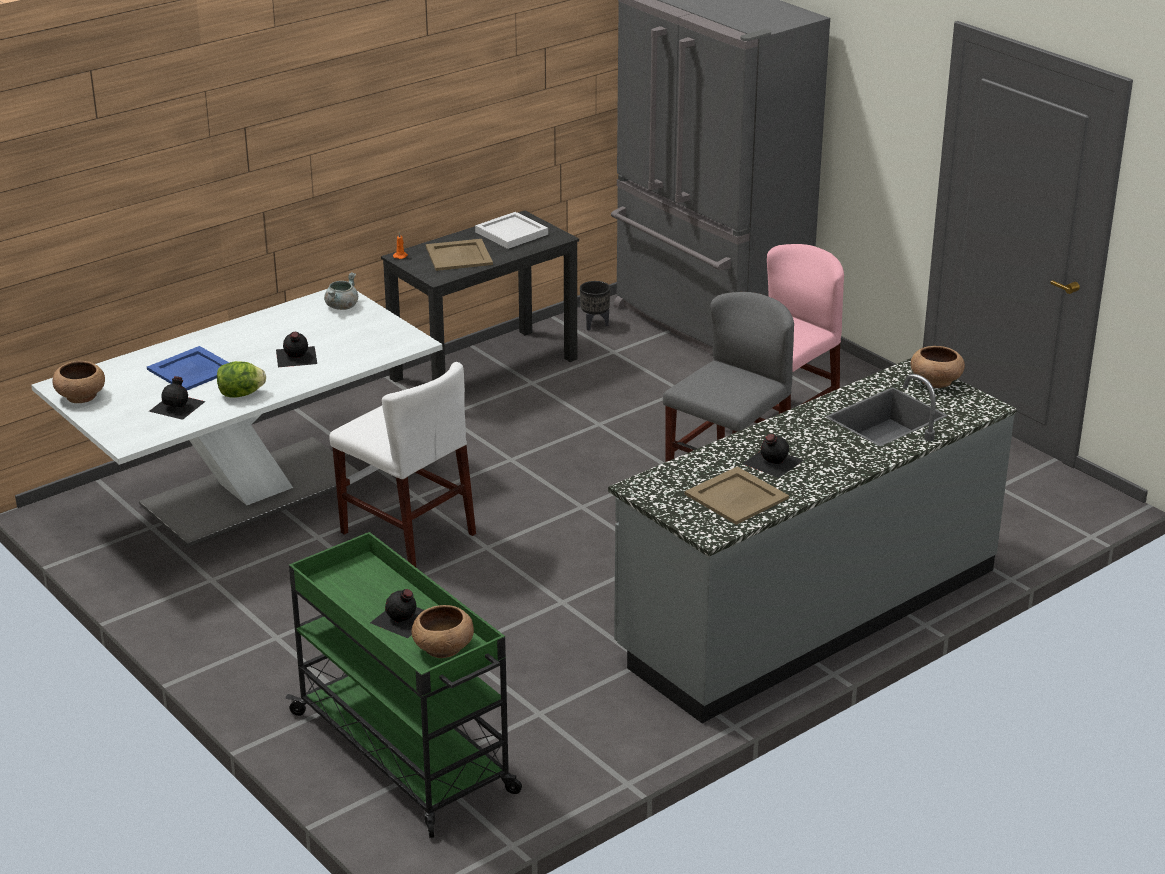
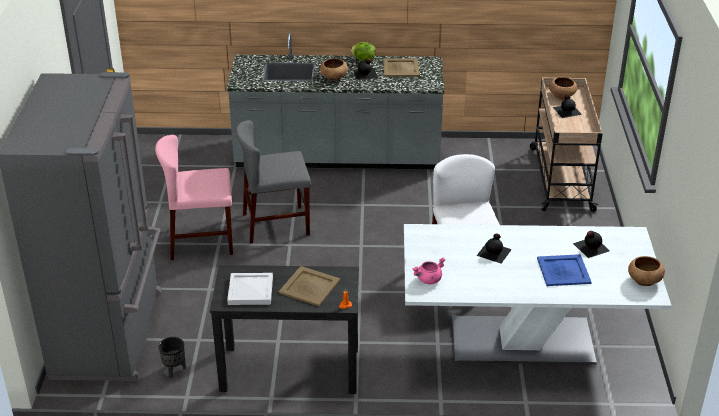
camera: 140 degrees left, 5 degrees up
lettuce [217,361,266,398] -> lettuce moved to [351,42,376,61]
green cart [286,532,522,838] -> beige cart [530,78,603,212]
grey cooking pot [324,272,358,310] -> pink cooking pot [412,258,445,284]
brown bowl [911,346,965,388] -> brown bowl moved to [320,58,348,81]

